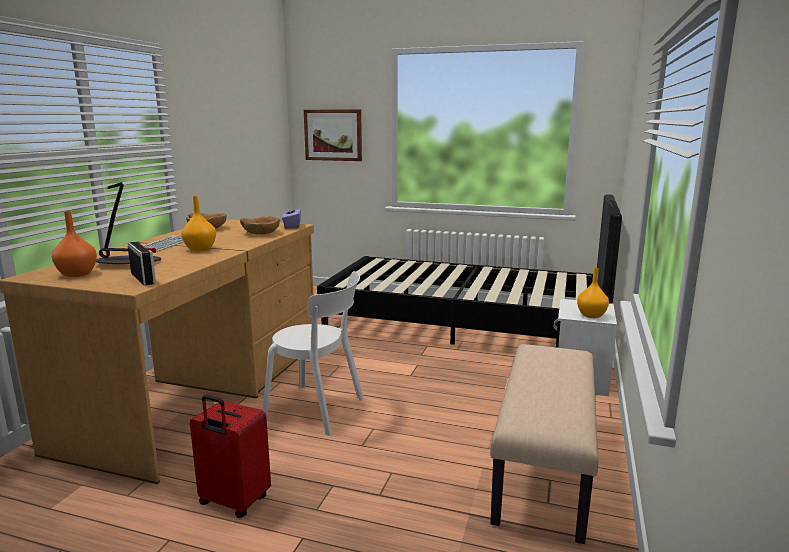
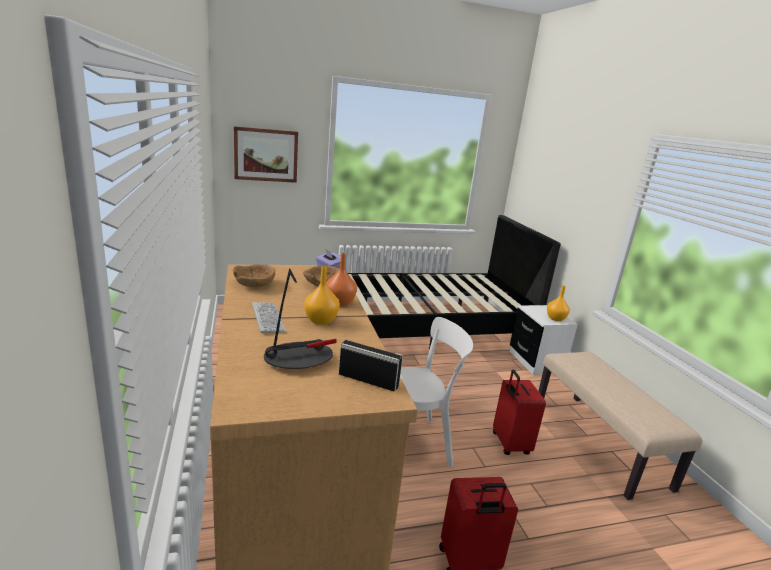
camera: 35 degrees left, 5 degrees up
orange vase [52,211,97,277] -> orange vase moved to [326,253,357,306]
none -> red suitcase [493,369,546,455]

